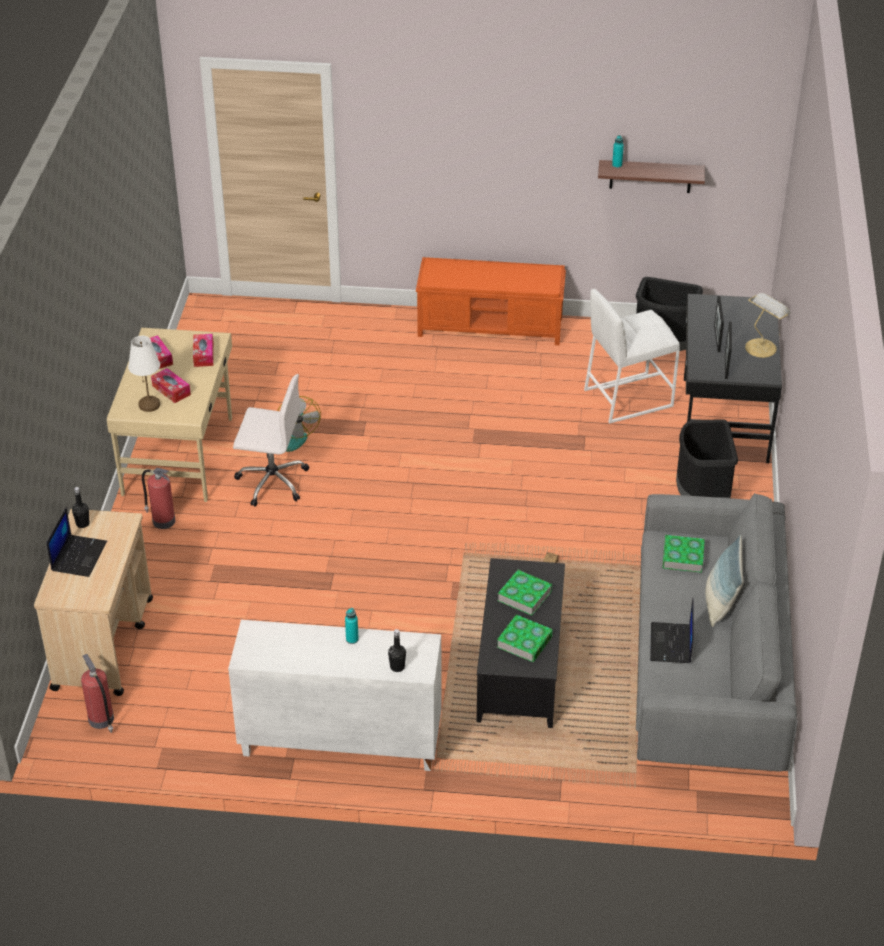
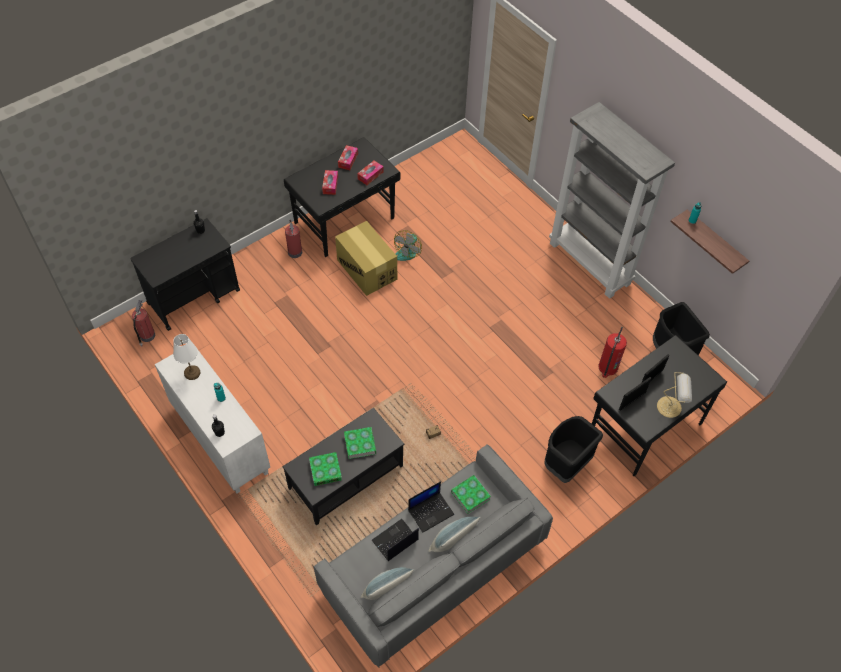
camera: 45 degrees right, 15 degrees up
beige cart [34,509,153,696] -> black cart [130,218,240,331]
laptop [47,507,107,577] -> laptop moved to [408,481,454,532]
beige desk [107,328,232,502] -> black desk [284,137,400,257]
white table lamp [128,336,160,412] -> white table lamp moved to [173,334,201,380]
white office chair [233,374,309,507] -> cardboard box [335,221,397,296]
orange bench [416,257,566,345] -> grey bookcase [549,102,675,299]
white stool [584,289,680,424] -> fire extinguisher [598,327,627,378]
none -> pillow [361,567,414,600]

